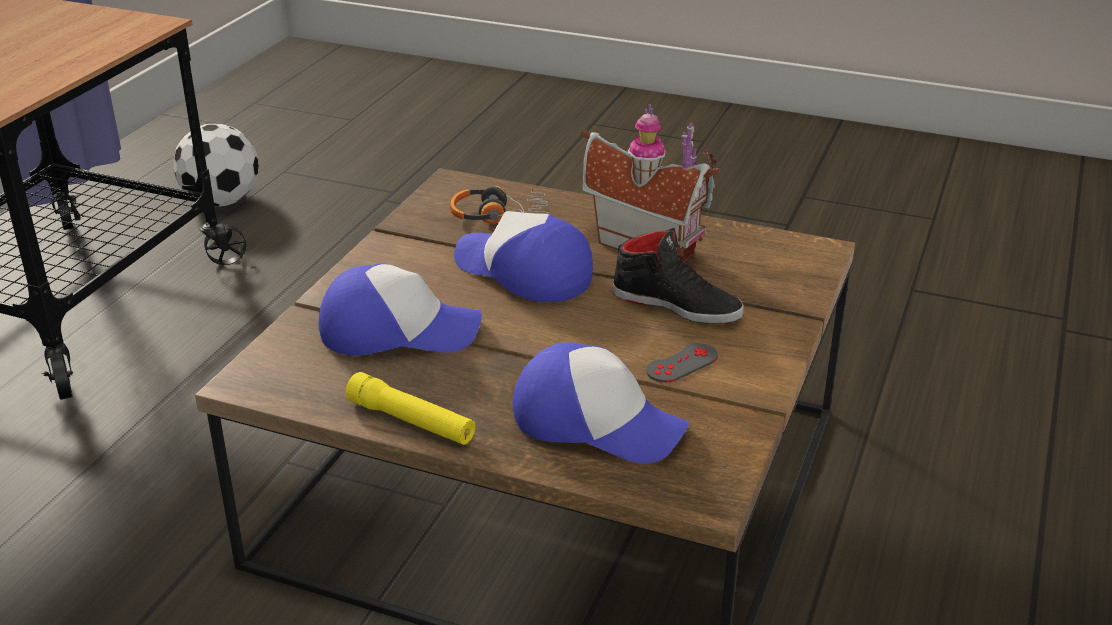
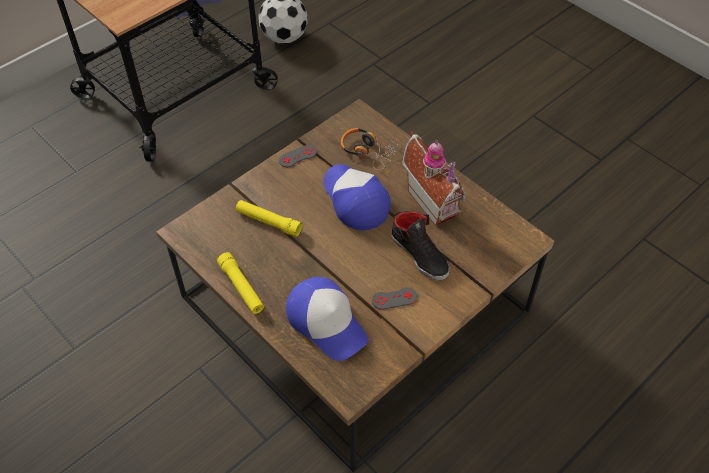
camera: 25 degrees right, 20 degrees up
cap [318,263,482,356] -> yellow flashlight [236,200,302,237]
none -> grey game controller [279,145,317,167]

